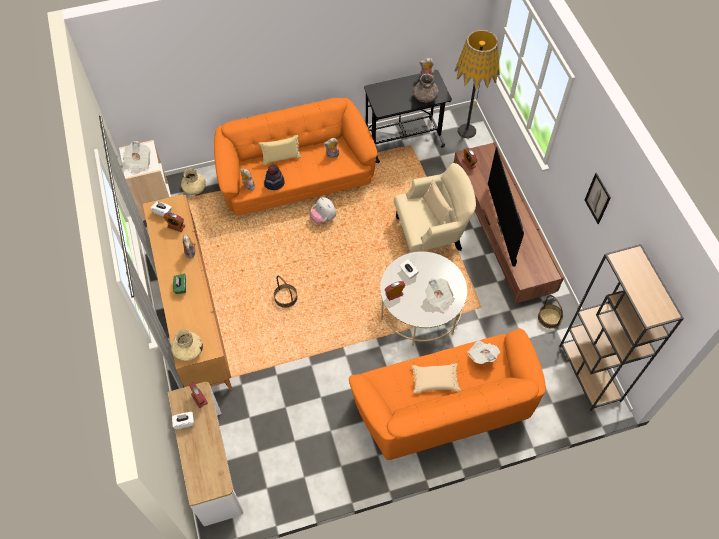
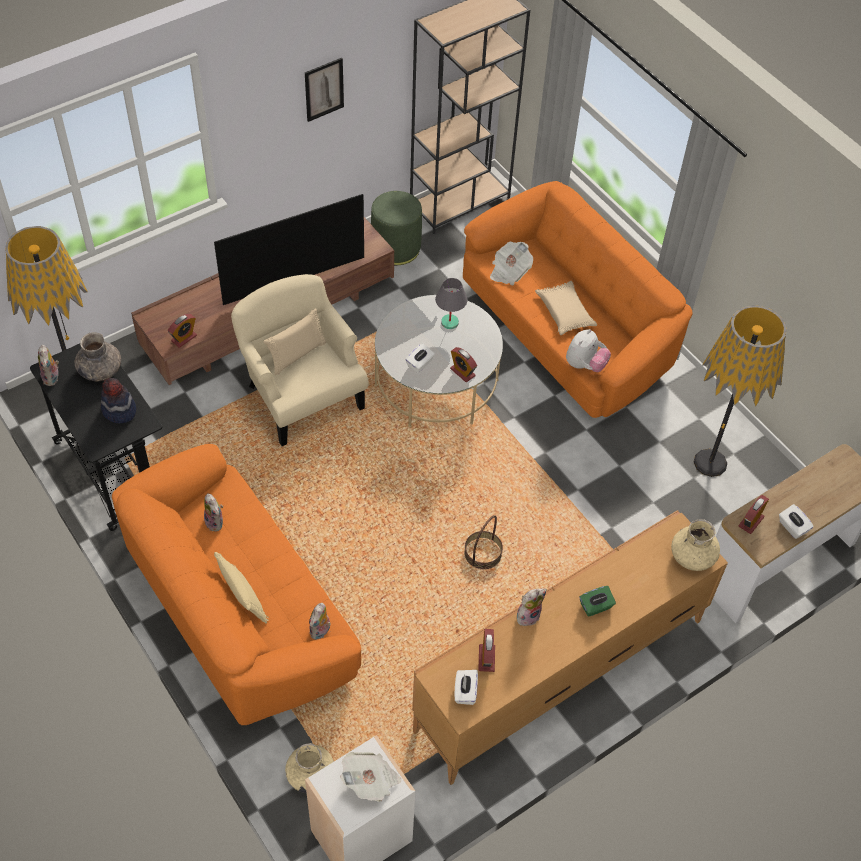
camera: 110 degrees left, 5 degrees down
hat [264,164,285,190] -> hat moved to [101,378,136,423]
plush toy [309,197,336,224] -> plush toy moved to [566,329,611,372]
newspaper [425,279,455,312] -> grey table lamp [435,278,467,329]
basket [538,295,563,329] -> green ottoman [371,191,422,265]
none -> floor lamp [694,305,786,477]

